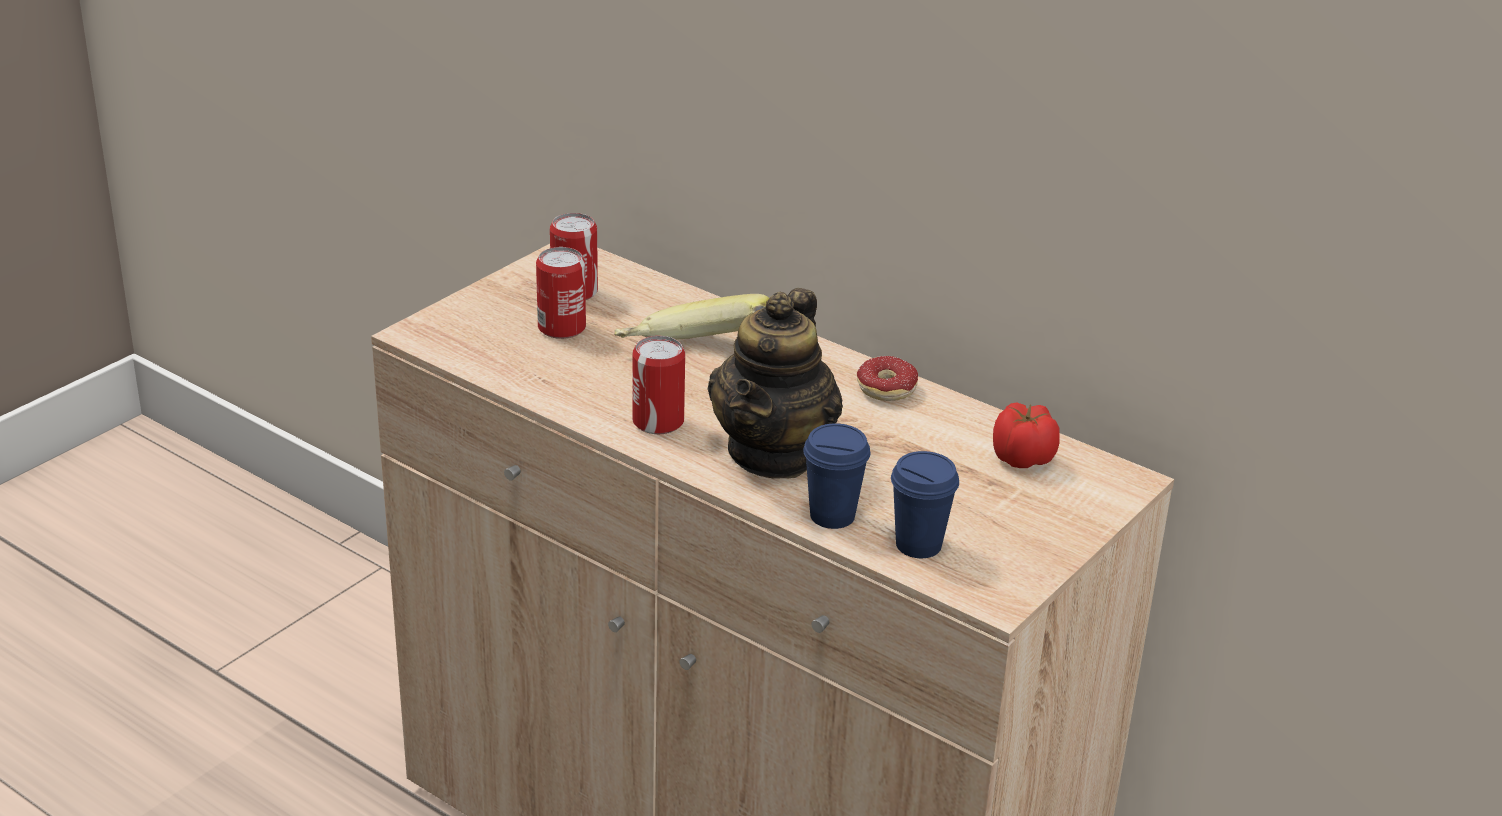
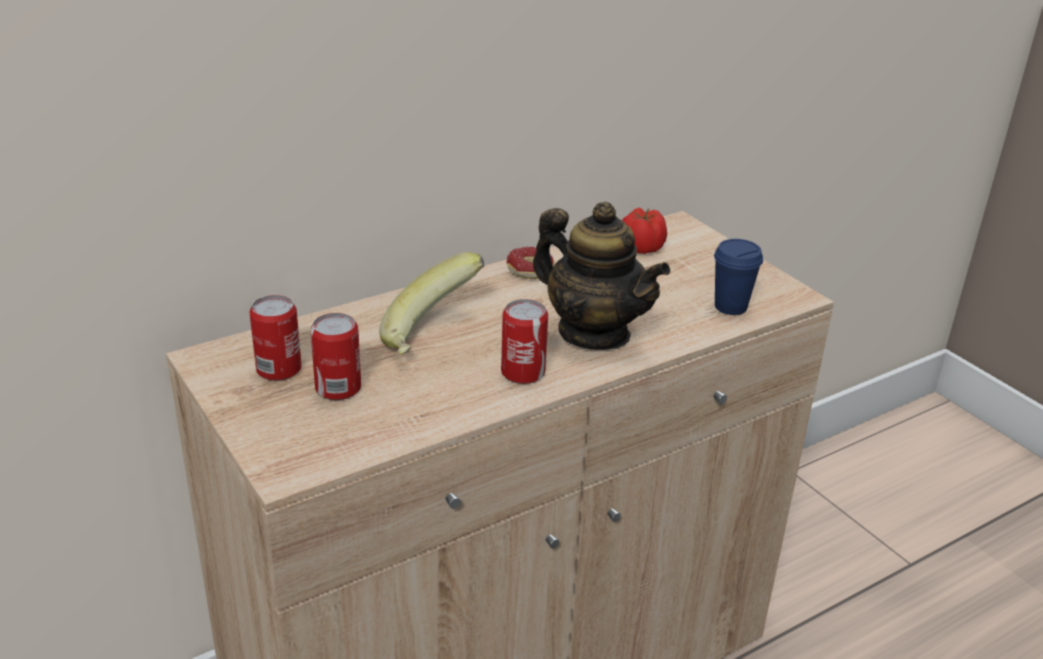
camera: 70 degrees left, 0 degrees up
blue cup [803,423,870,529] -> none

